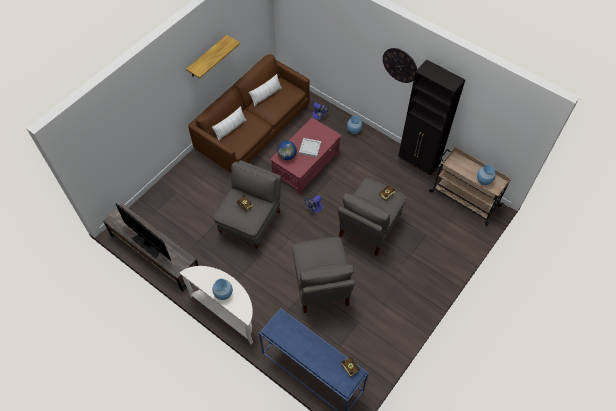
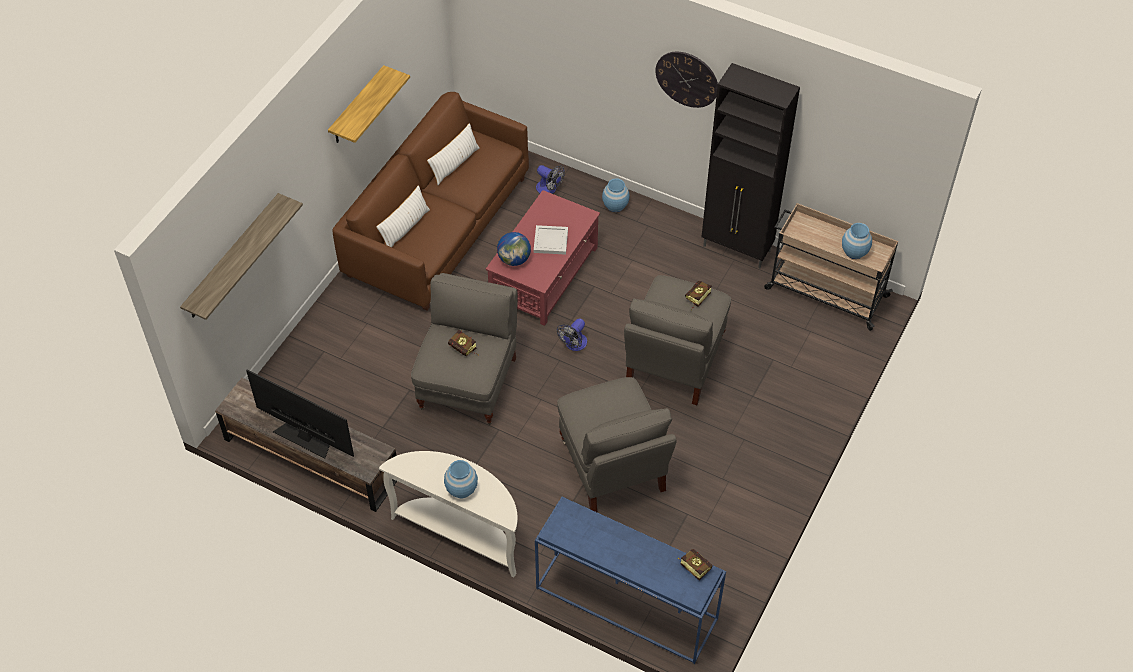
camera: 10 degrees left, 5 degrees down
none -> shelf [180,193,303,320]

